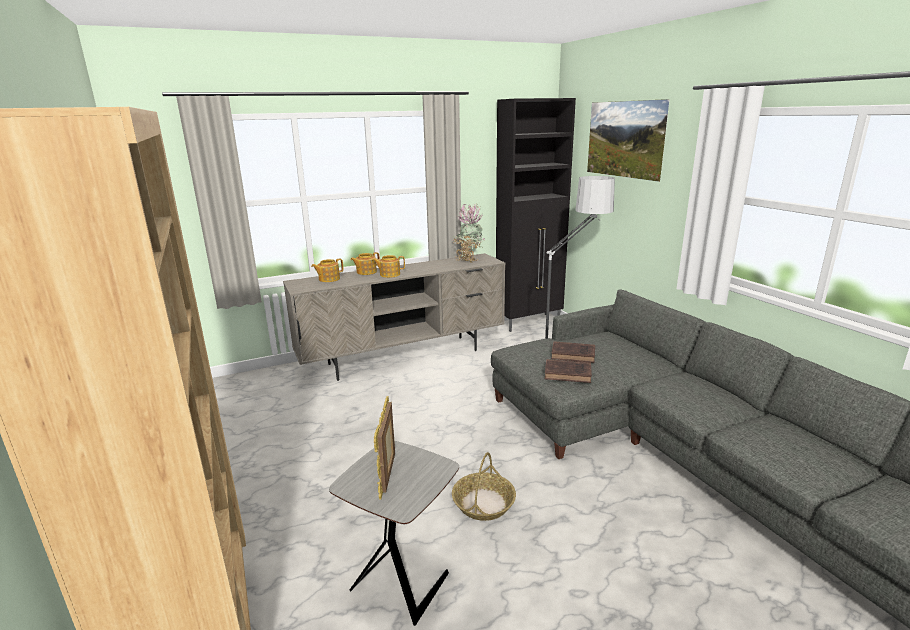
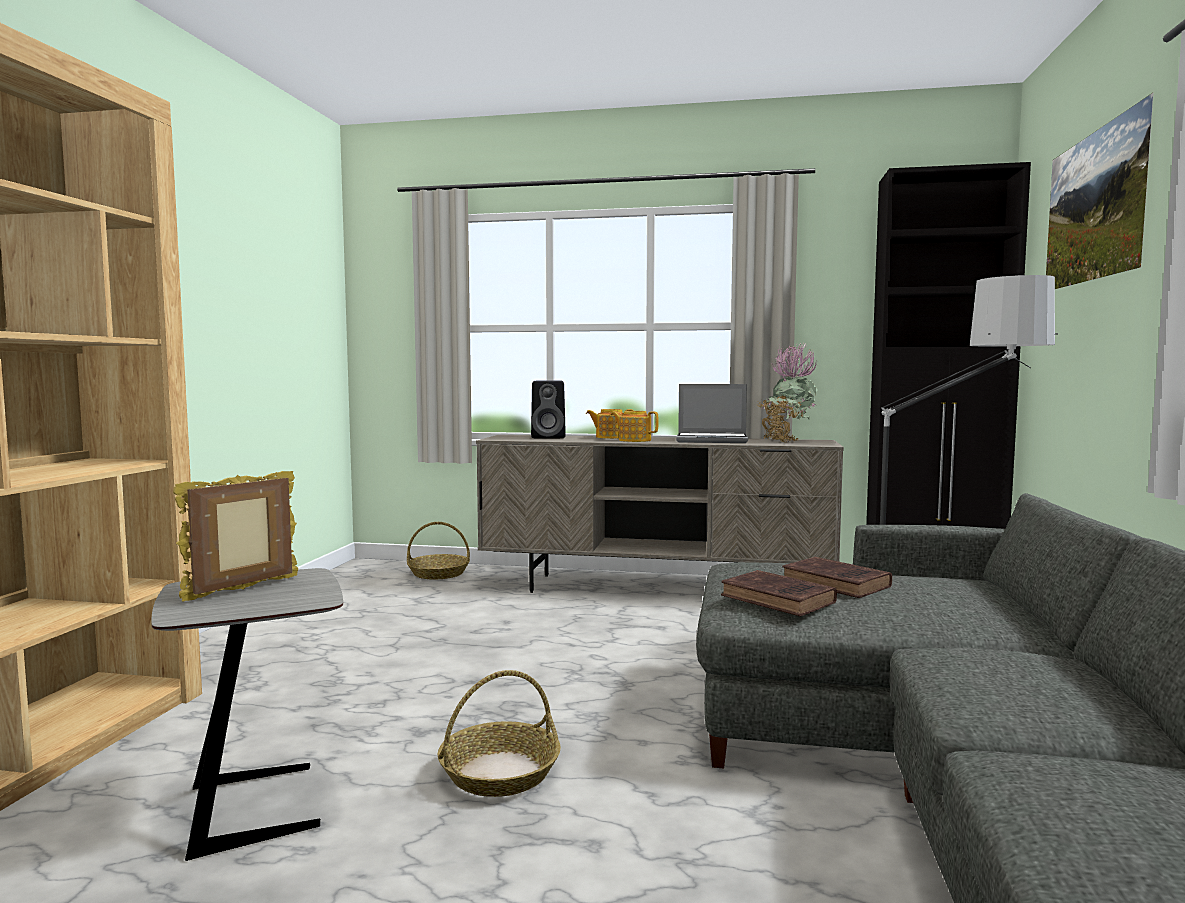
camera: 35 degrees right, 15 degrees down
teapot [311,258,343,282] -> black speaker [531,381,566,438]
none -> basket [407,522,470,579]
none -> laptop [676,384,748,443]

